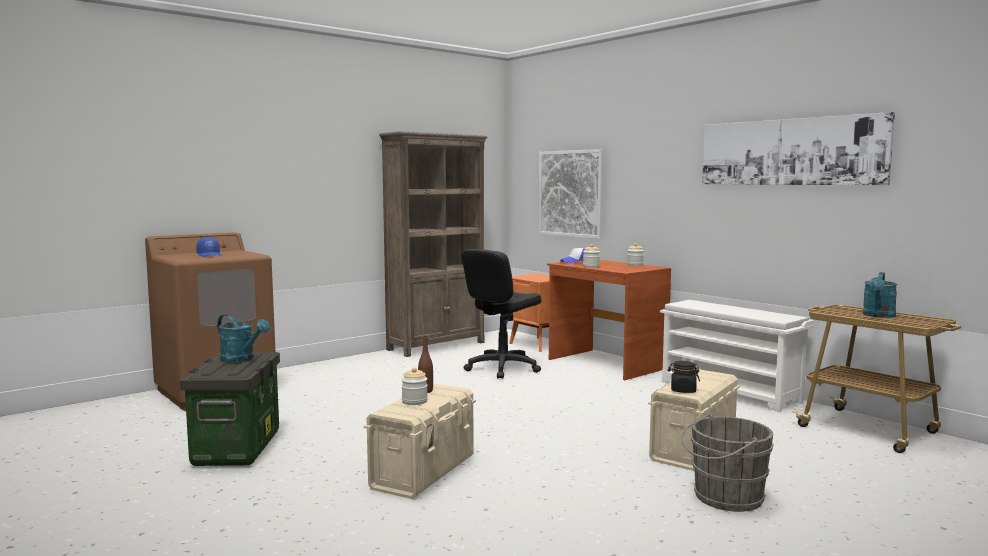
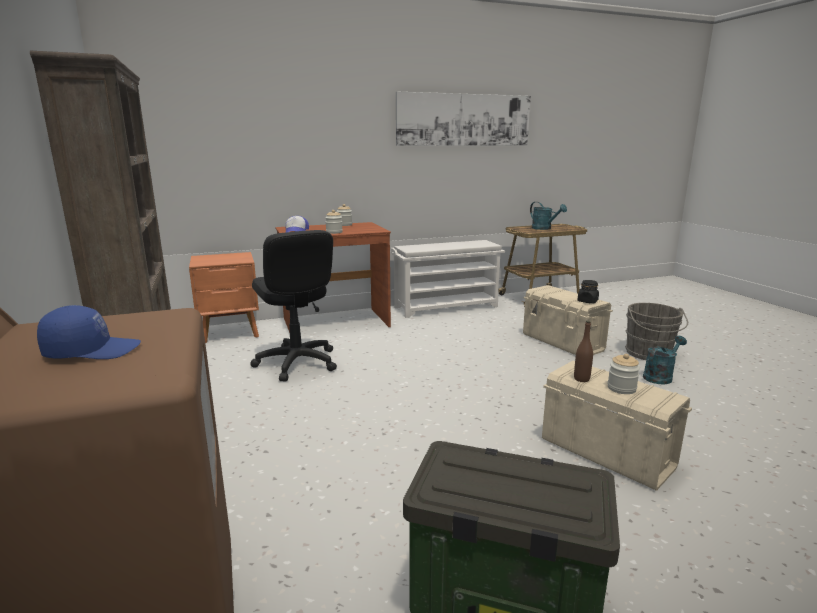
camera: 70 degrees left, 10 degrees up
turquoise watering can [217,314,270,363] -> turquoise watering can moved to [643,336,687,384]
picture [538,149,604,239] -> none

